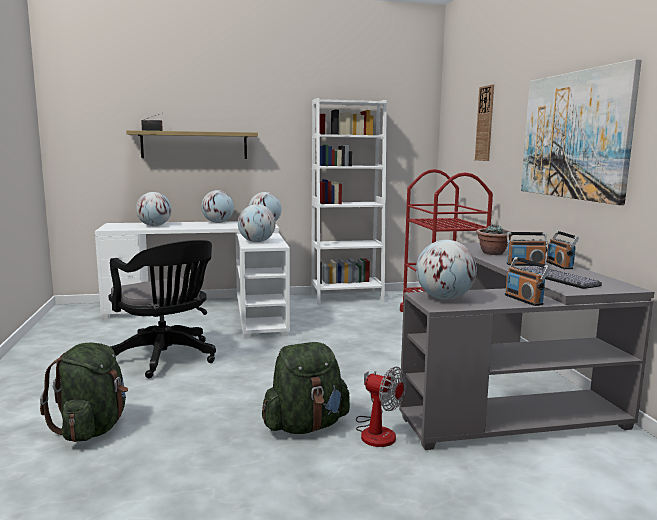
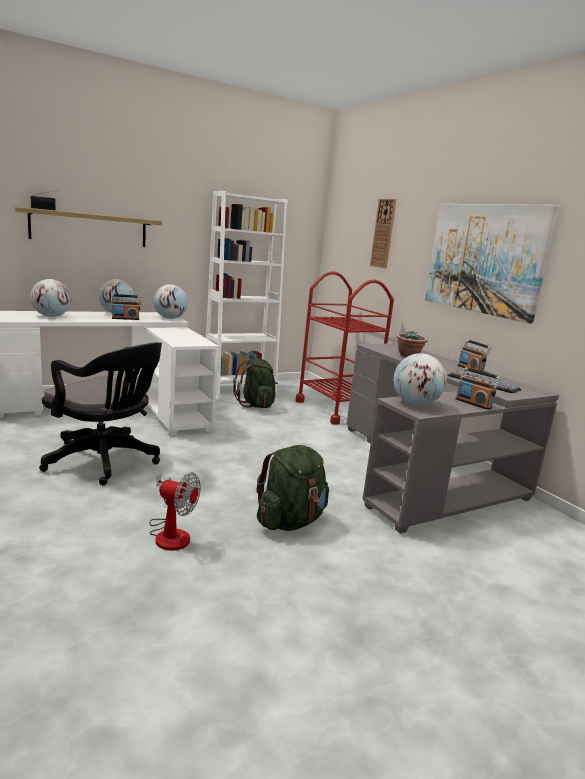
camera: 20 degrees left, 5 degrees up
green backpack [40,342,128,442] -> green backpack moved to [233,358,278,408]
globe [238,204,276,242] -> none
fan [356,367,406,447] -> fan moved to [149,472,201,551]
radio [507,232,547,266] -> radio moved to [111,294,141,320]

